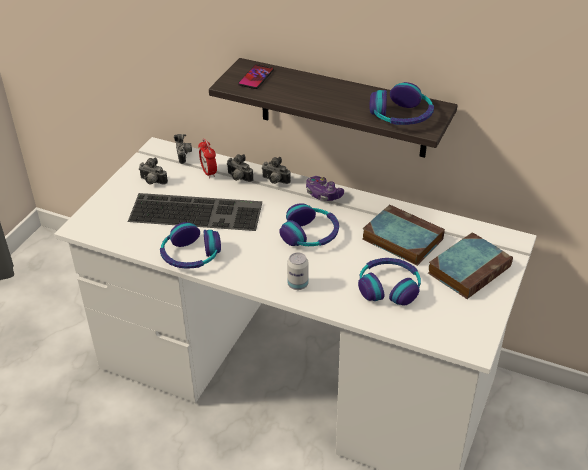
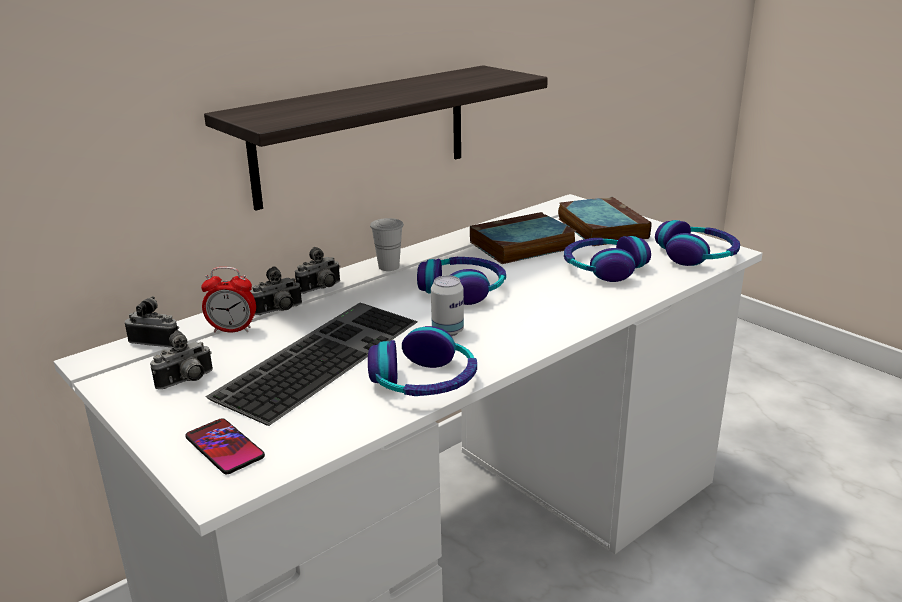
camera: 65 degrees left, 15 degrees down
phone [238,64,274,89] -> phone moved to [185,418,265,474]
can [287,253,308,290] -> can moved to [431,275,464,336]
game controller [306,176,344,201] -> white cup [370,218,404,271]
headphones [370,82,434,125] -> headphones moved to [655,220,740,266]

